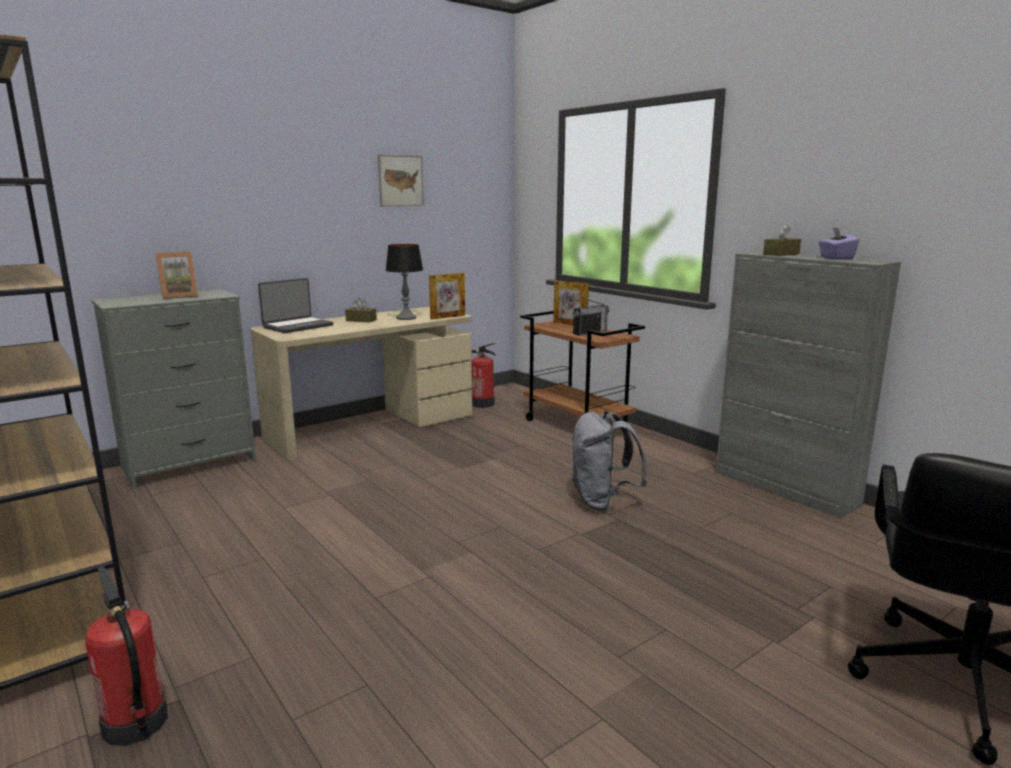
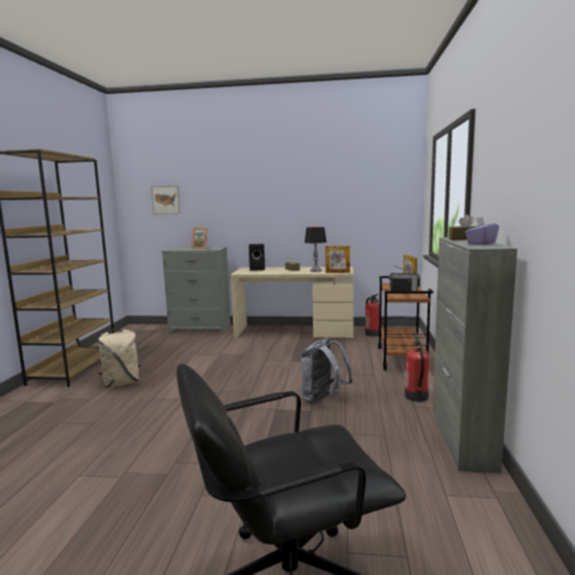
camera: 45 degrees right, 5 degrees down
fire extinguisher [85,566,168,746] -> fire extinguisher moved to [405,332,429,402]
laptop [258,278,333,333] -> black speaker [249,244,265,270]
picture [378,154,424,206] -> picture moved to [151,185,180,215]
none -> beige backpack [98,329,140,388]

